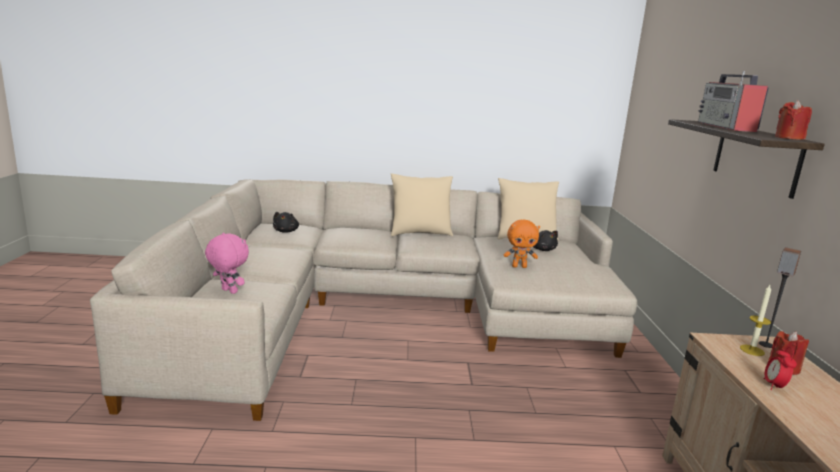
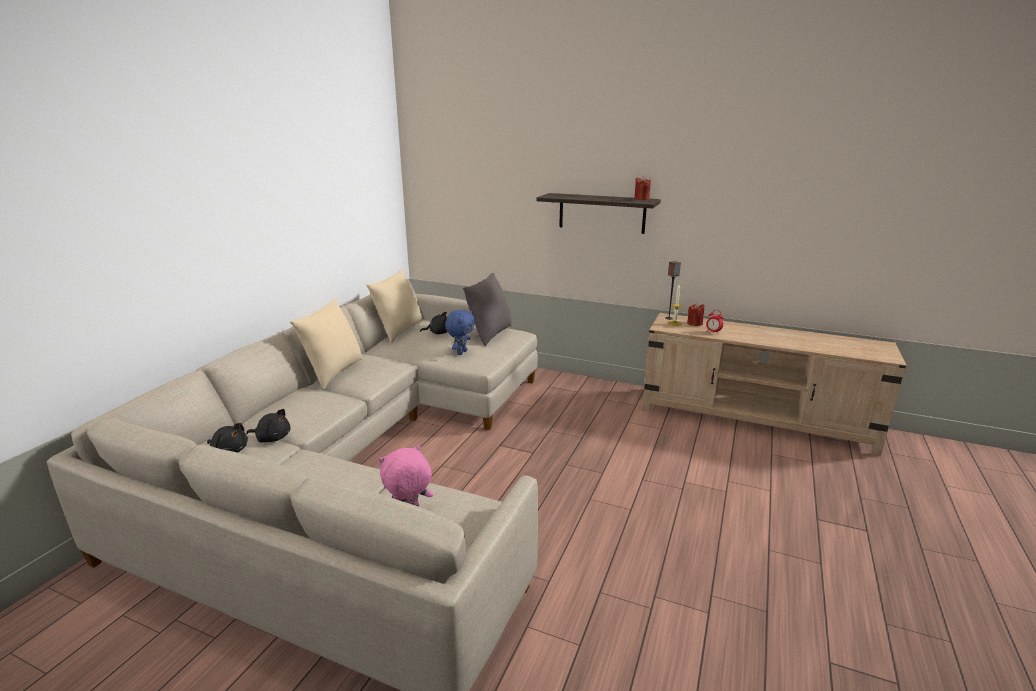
camera: 65 degrees left, 5 degrees up
orange plush toy [504,219,540,268] -> blue plush toy [445,310,475,355]
radio [698,71,768,132] -> none
none -> black plush toy [246,409,290,443]
none -> grey pillow [463,273,512,347]

